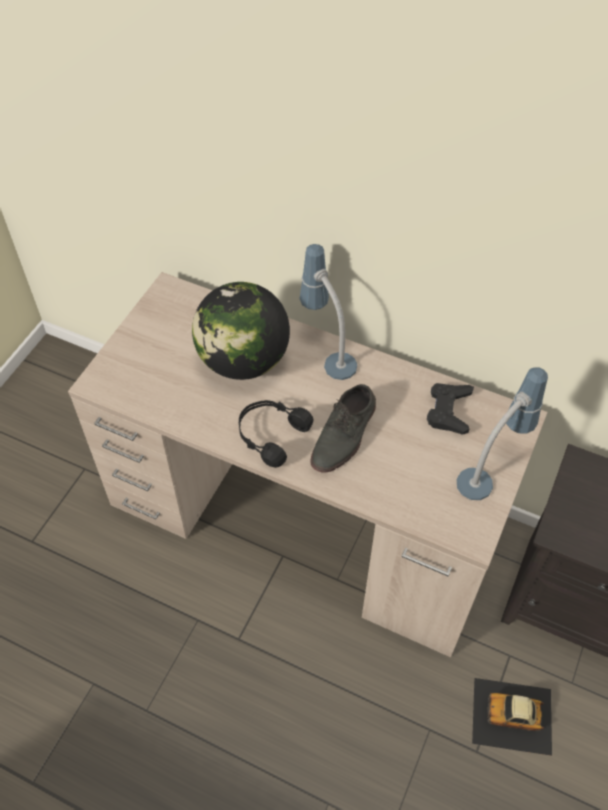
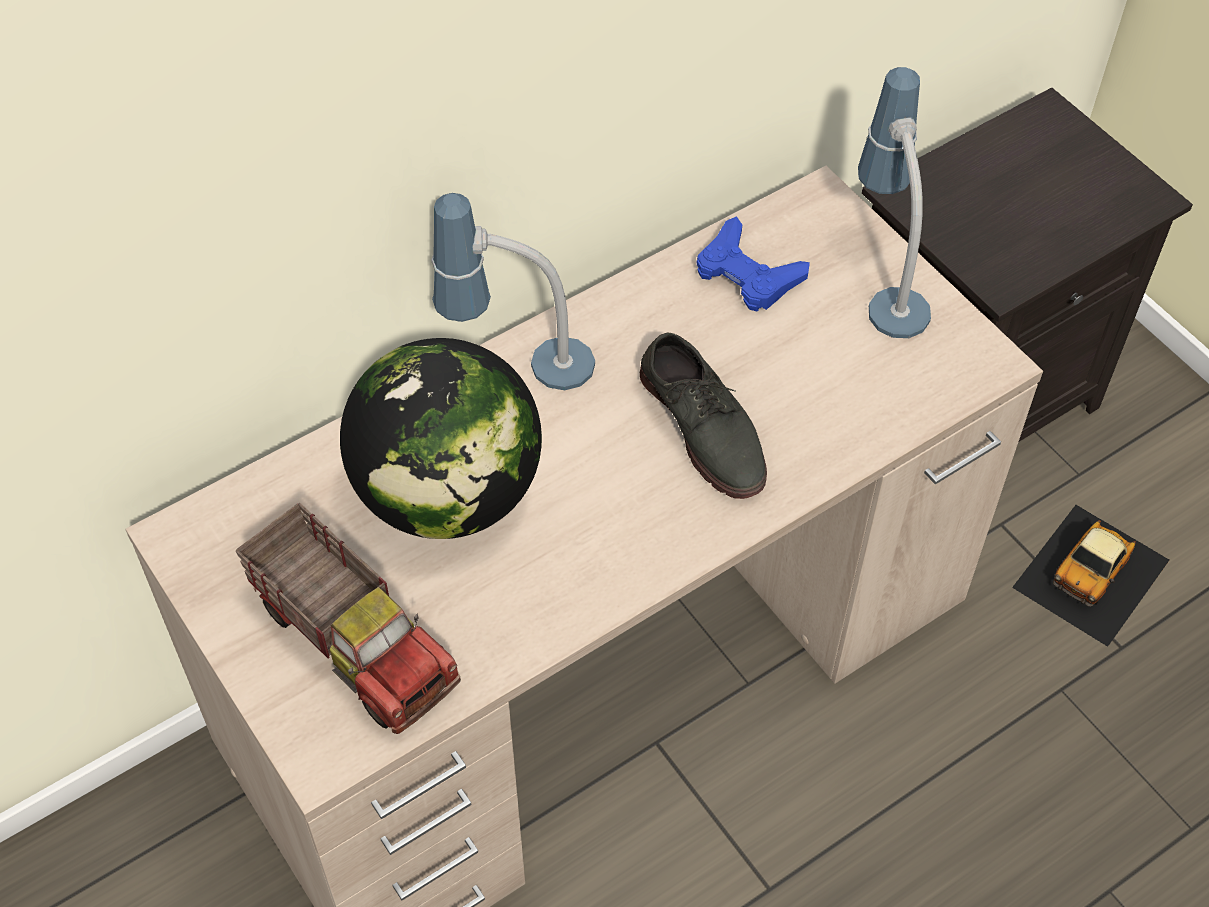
camera: 60 degrees left, 0 degrees up
black headphones [239,400,313,468] -> none
black game controller [427,383,474,435] -> blue game controller [696,216,810,311]
none -> toy truck [236,502,461,734]

